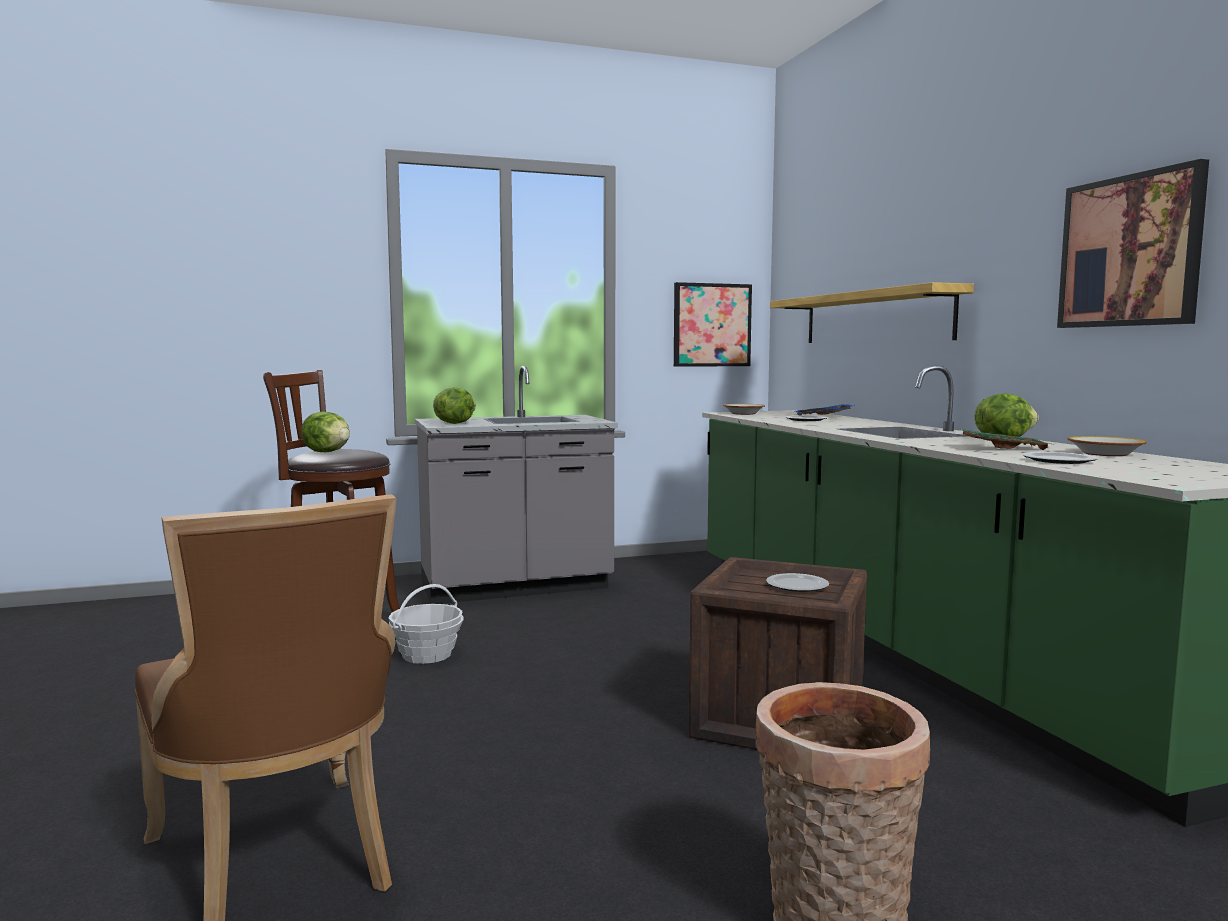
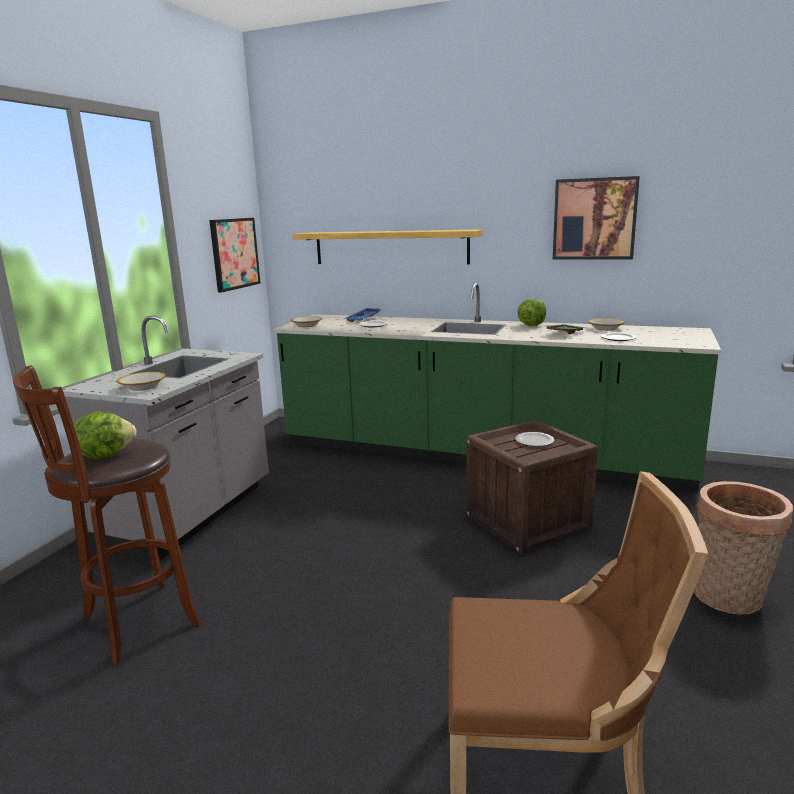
camera: 50 degrees left, 10 degrees up
basket [388,584,464,664] -> none
lettuce [433,388,476,424] -> bowl [117,372,166,391]

